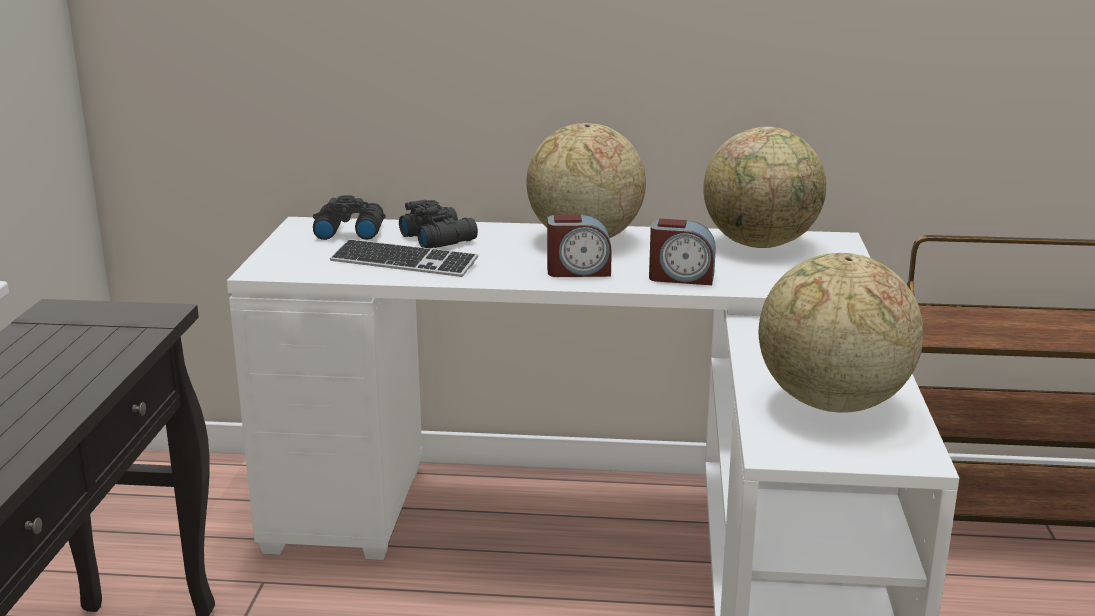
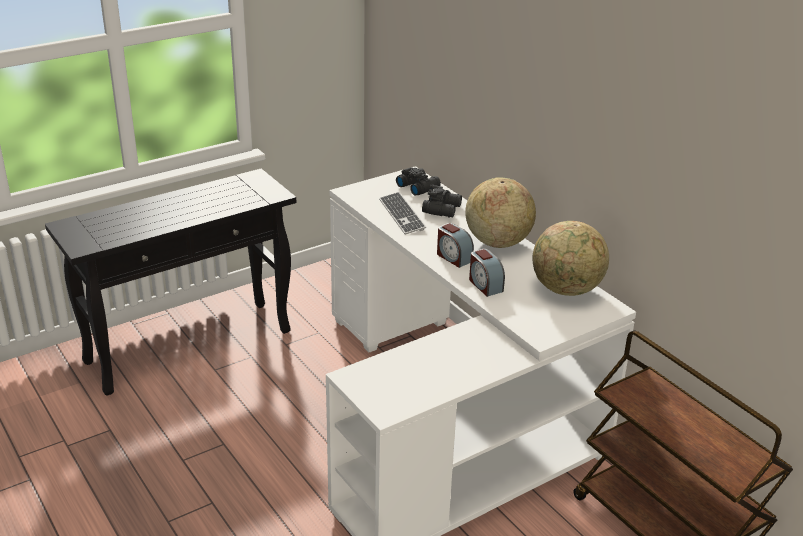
camera: 50 degrees right, 10 degrees up
globe [759,253,923,413] -> none

